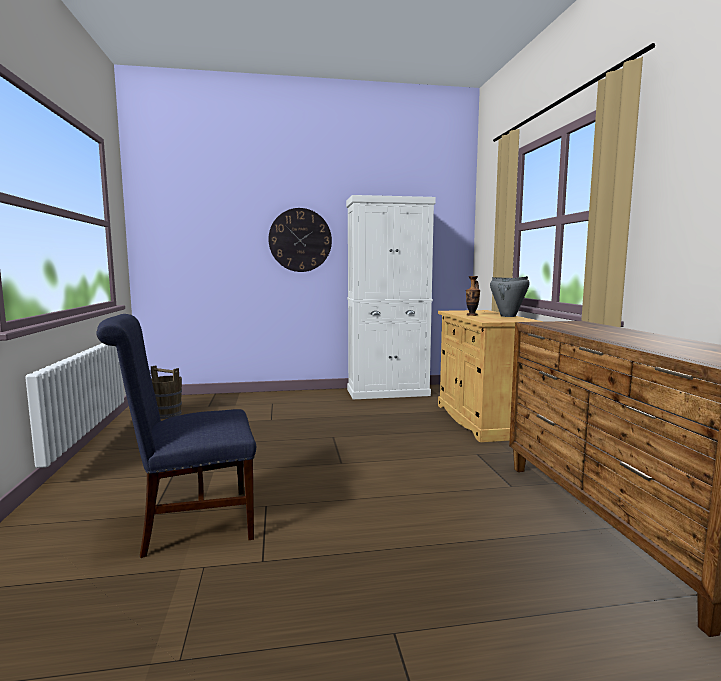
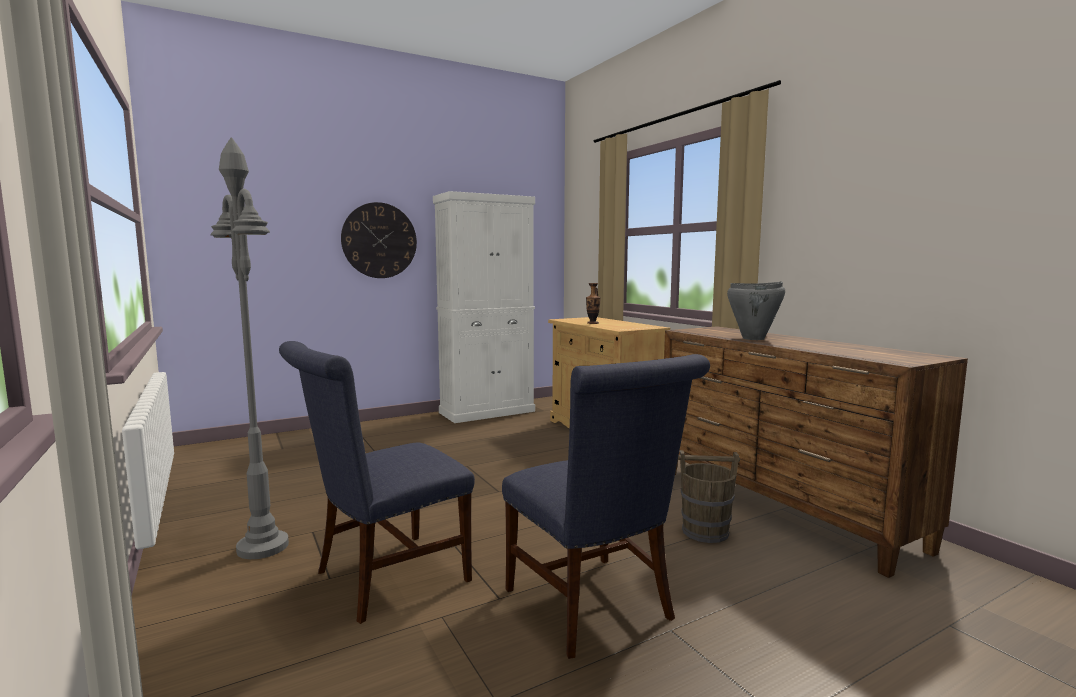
camera: 20 degrees left, 0 degrees up
brown bucket [151,365,182,419] -> brown bucket moved to [678,450,740,543]
grey cooking pot [490,276,530,317] -> grey cooking pot moved to [727,282,785,340]
none -> grey floor lamp [211,137,289,559]
none -> blue chair [502,354,710,659]

